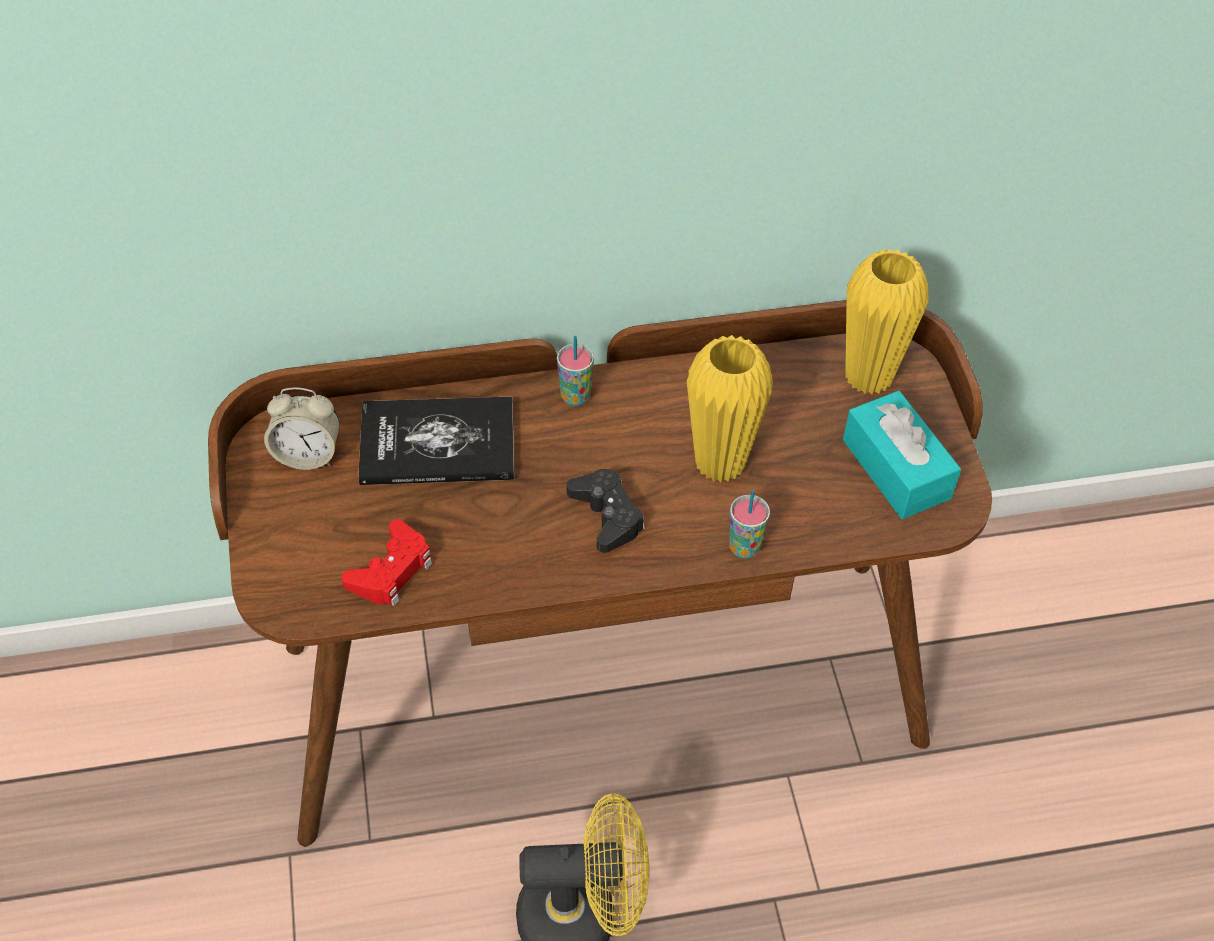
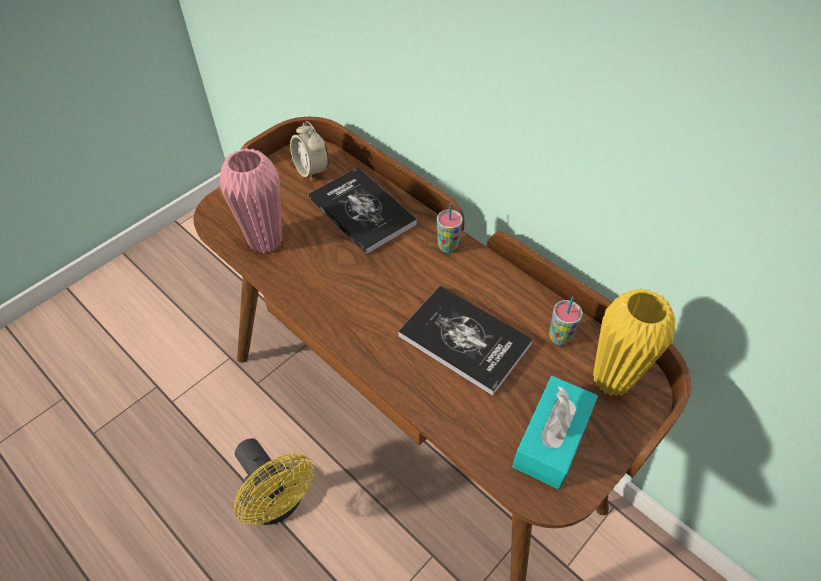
camera: 55 degrees right, 0 degrees up
red game controller [341,519,432,606] -> pink vase [220,148,282,254]
black game controller [566,469,645,553] -> none
yellow vase [687,335,773,482] -> book [398,286,533,396]
cup [729,490,770,559] -> cup moved to [549,297,583,345]

